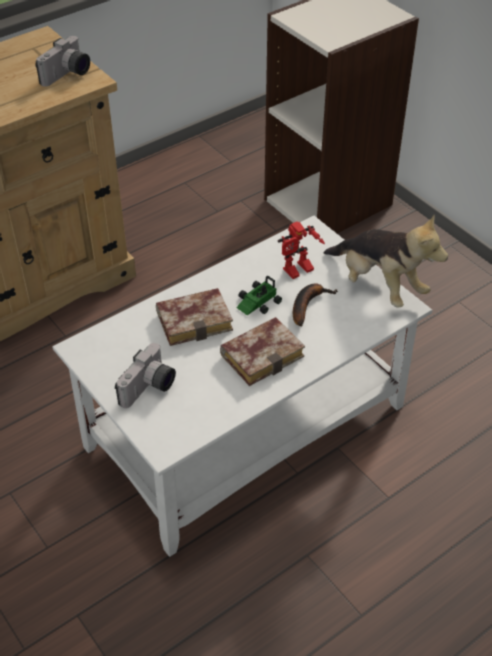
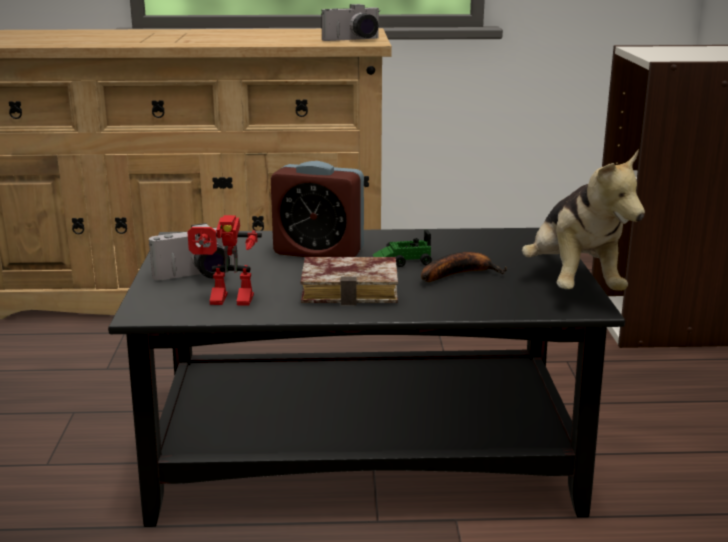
camera: 35 degrees right, 25 degrees down
white coffee table [53,216,432,557] -> black coffee table [108,228,625,527]
book [156,288,233,346] -> alarm clock [271,161,364,257]
toy robot [278,222,325,279] -> toy robot moved to [187,215,262,306]

